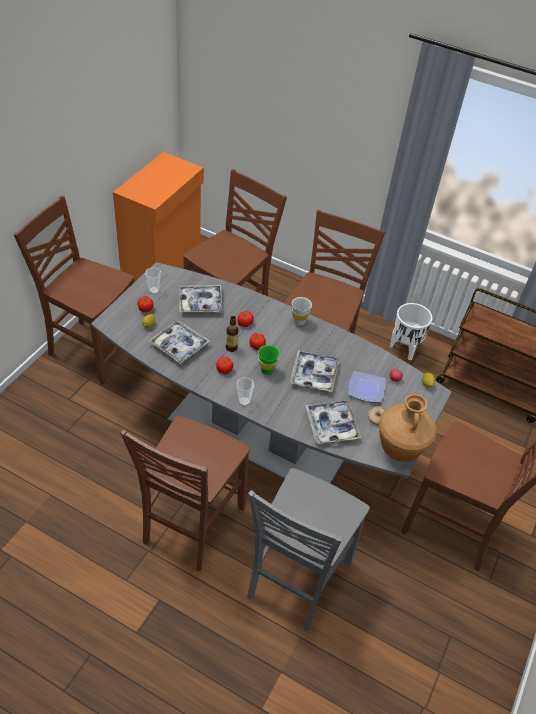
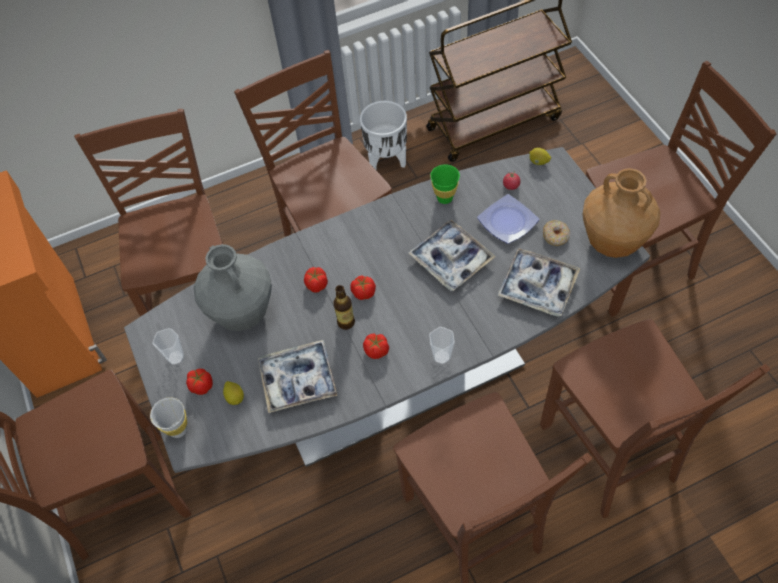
camera: 45 degrees left, 10 degrees up
tray [179,285,223,313] -> grey vase [193,244,272,331]
grey chair [247,468,370,631] -> brown chair [540,319,770,518]
green cup [258,345,280,375] -> green cup moved to [430,164,460,204]
white cup [292,297,312,325] -> white cup moved to [150,397,187,438]

